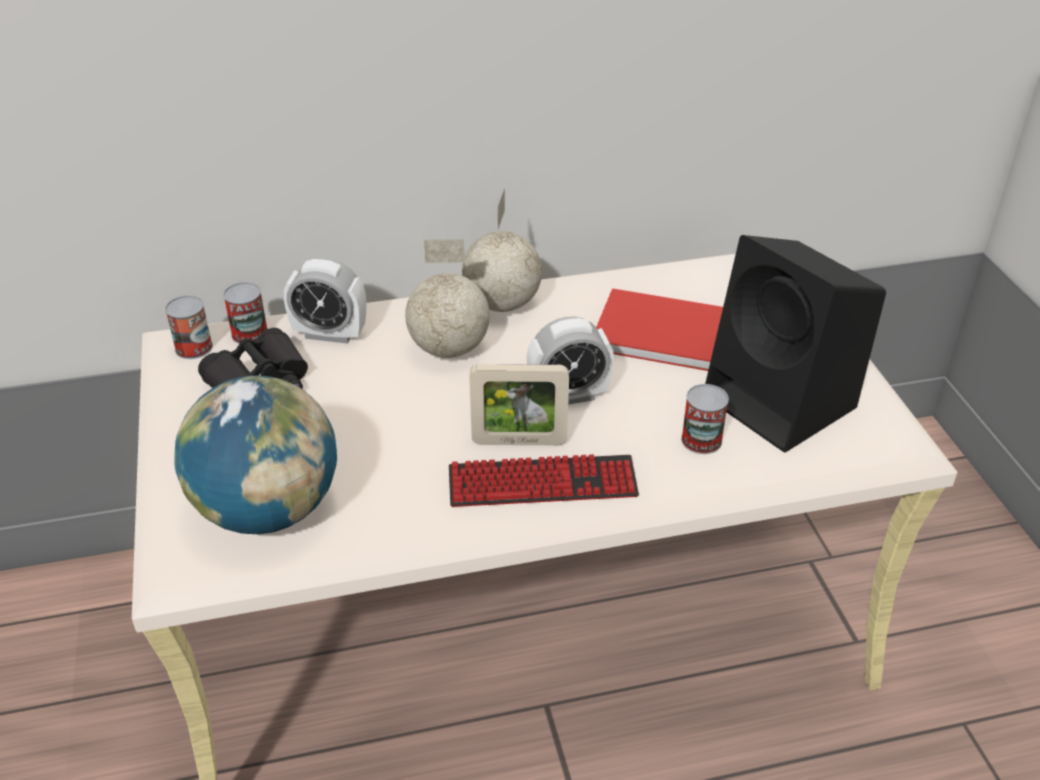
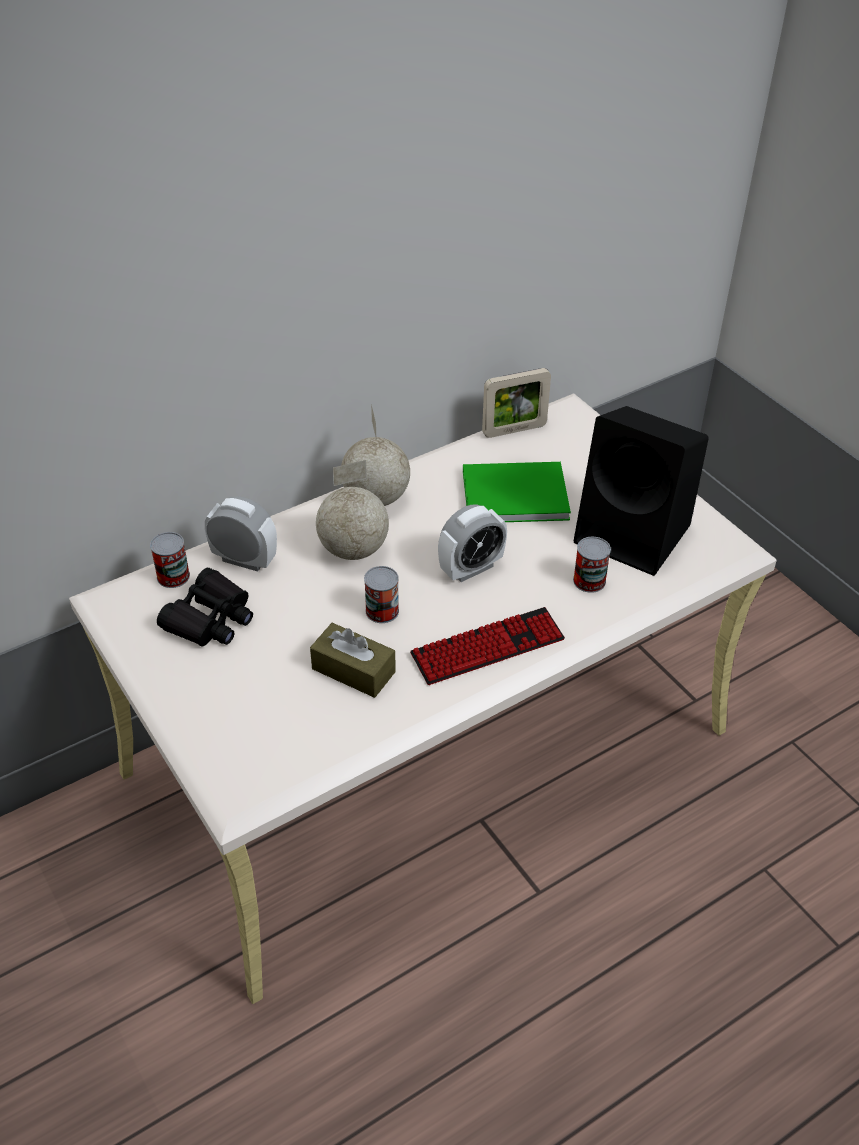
camera: 20 degrees left, 5 degrees up
can [165,295,213,359] -> can moved to [364,566,399,623]
globe [174,375,337,534] -> none
alarm clock [284,258,366,344] -> alarm clock turned 150 degrees counterclockwise [205,496,277,571]
picture frame [469,364,569,445] -> picture frame moved to [482,368,551,438]
red book [596,288,723,371] -> green book [463,462,571,522]
none -> brown tissue box [310,623,396,698]

